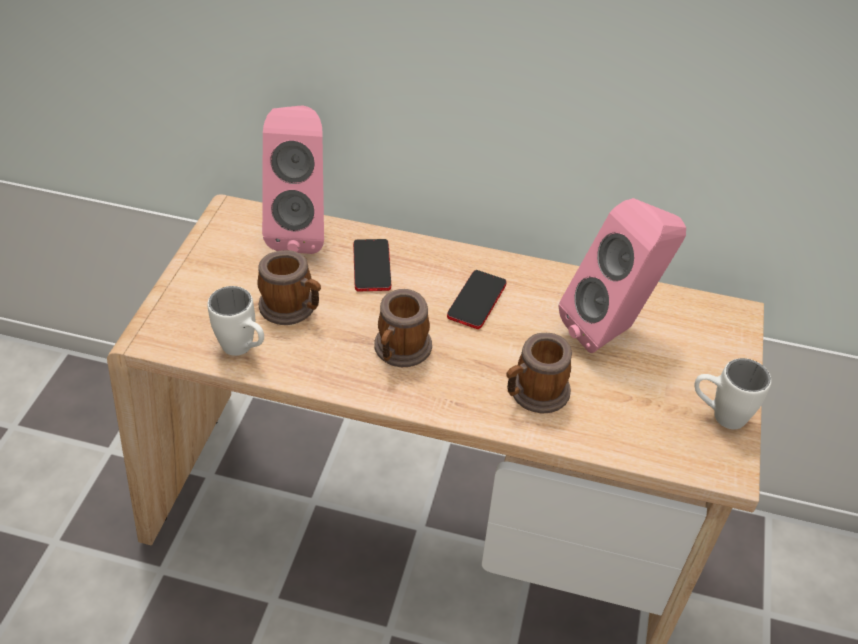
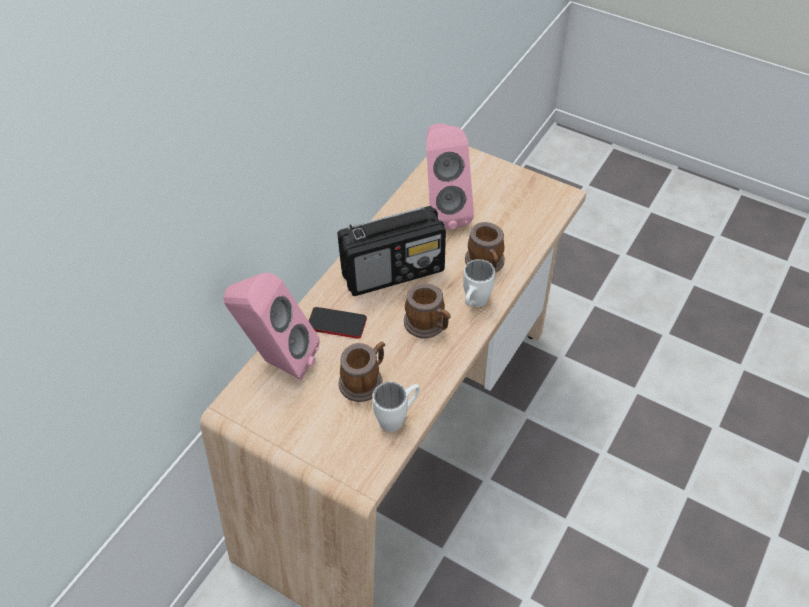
camera: 70 degrees left, 5 degrees up
phone [447,270,506,329] -> radio [337,206,446,296]
white mug [695,358,771,429] -> white mug moved to [463,259,495,307]

